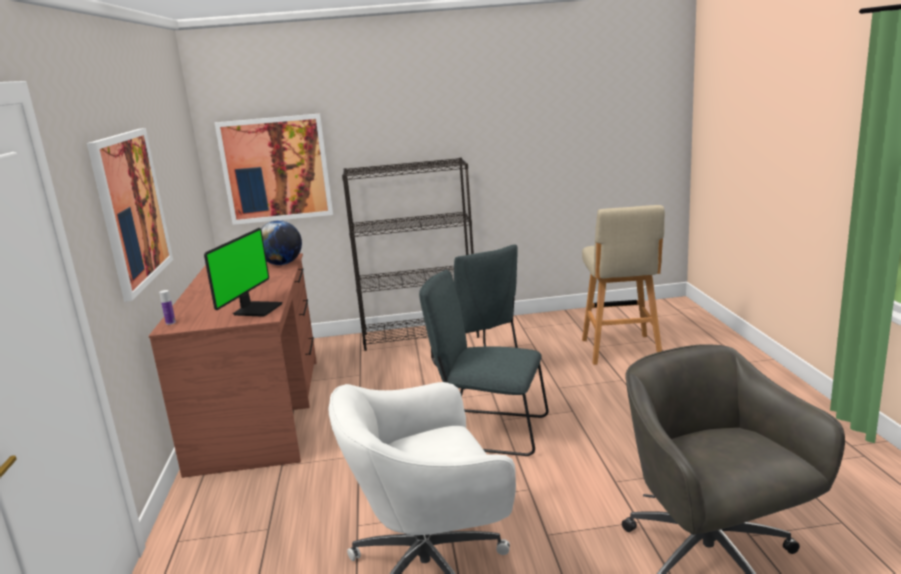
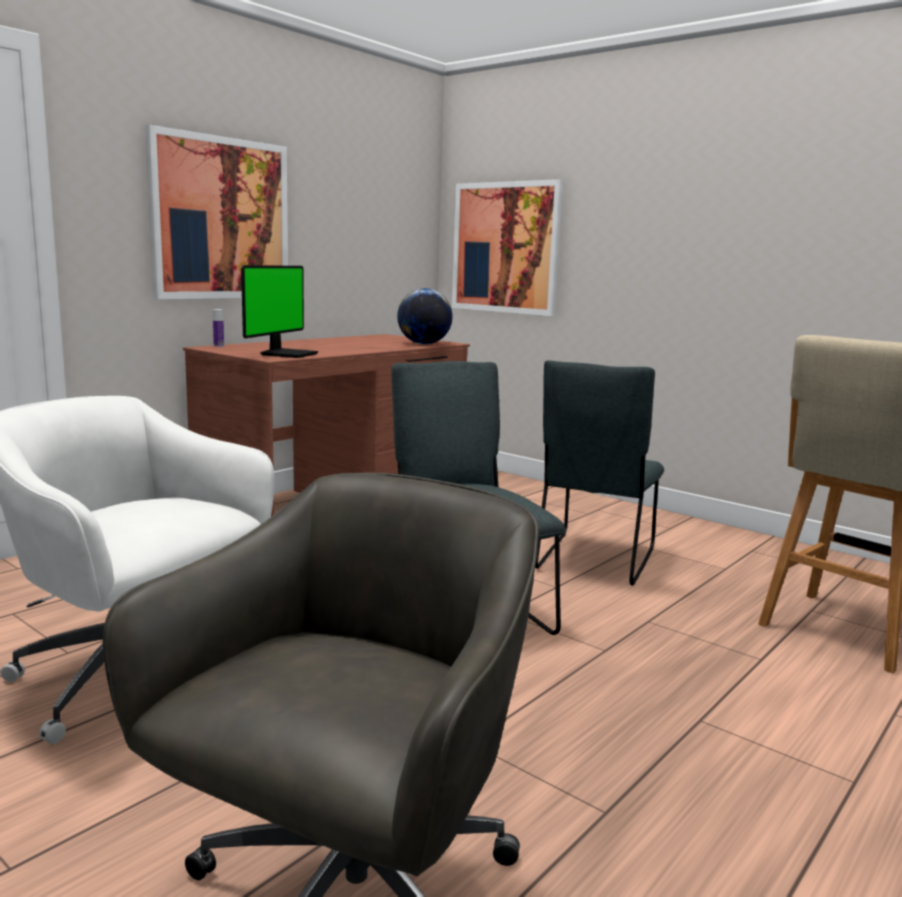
camera: 45 degrees right, 5 degrees down
monitor [204,228,283,317] -> monitor turned 45 degrees counterclockwise [241,265,318,358]
black bookcase [342,158,479,351] -> none

